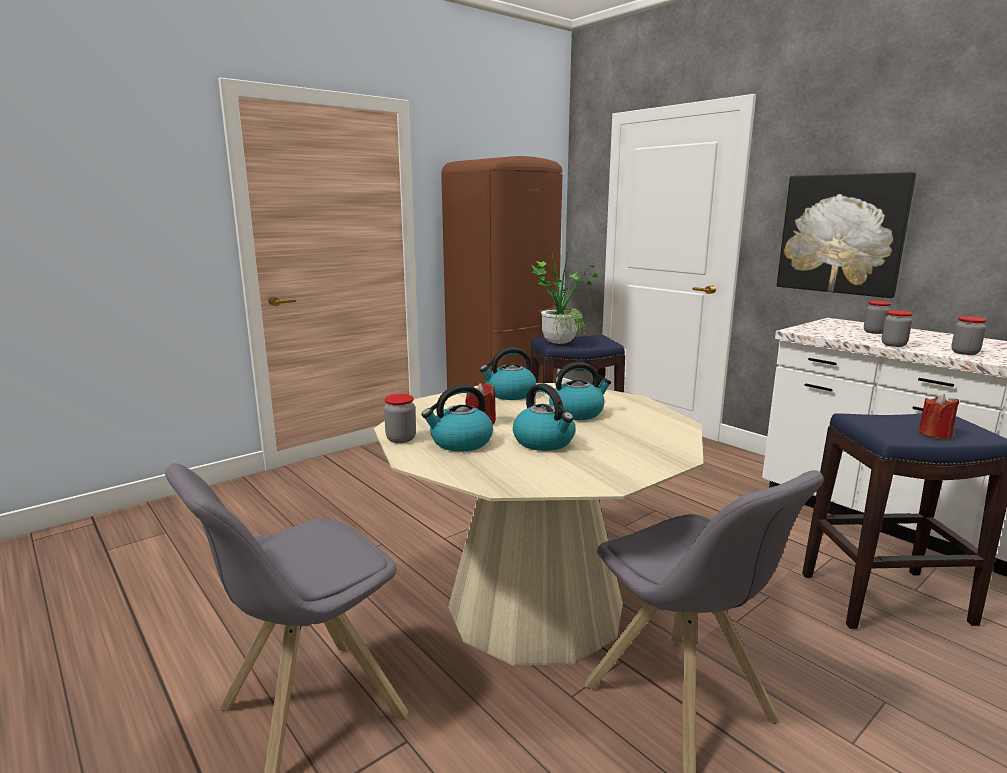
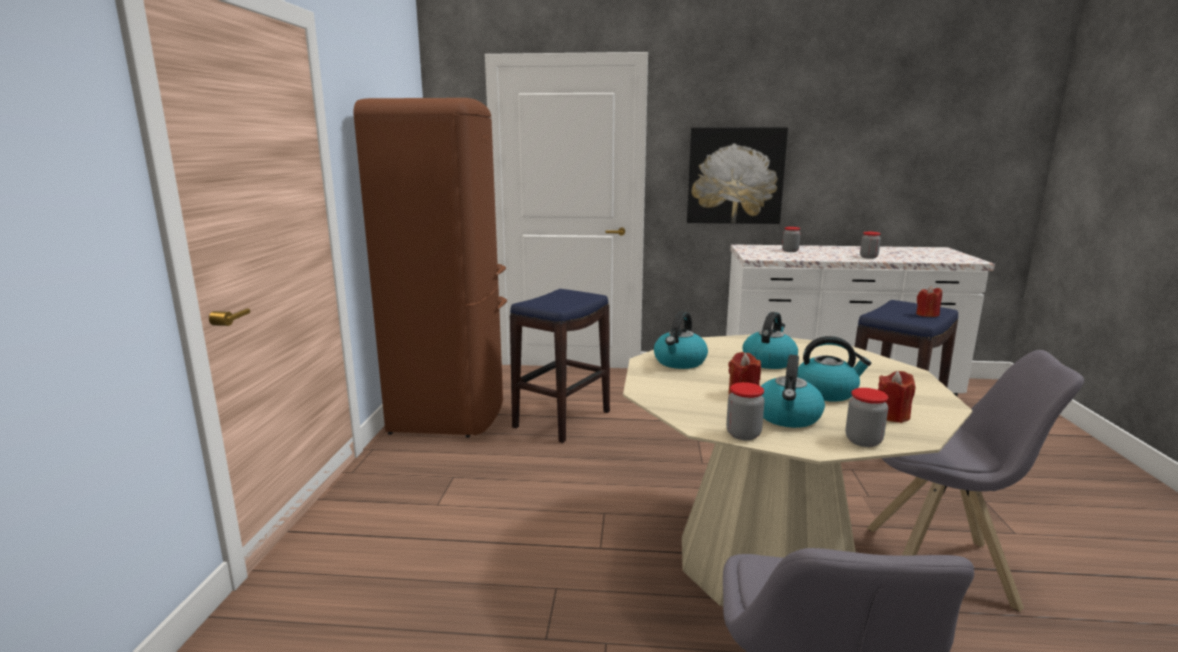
camera: 45 degrees left, 0 degrees up
potted plant [532,240,599,344] -> none
jar [881,310,912,347] -> jar moved to [846,388,889,447]
none -> red candle [878,371,916,423]

